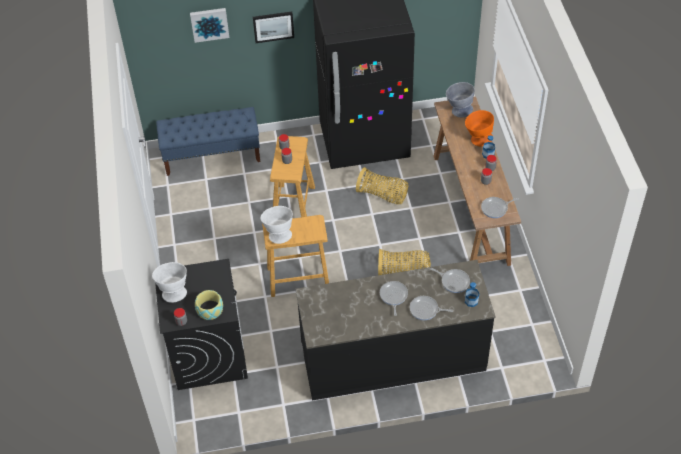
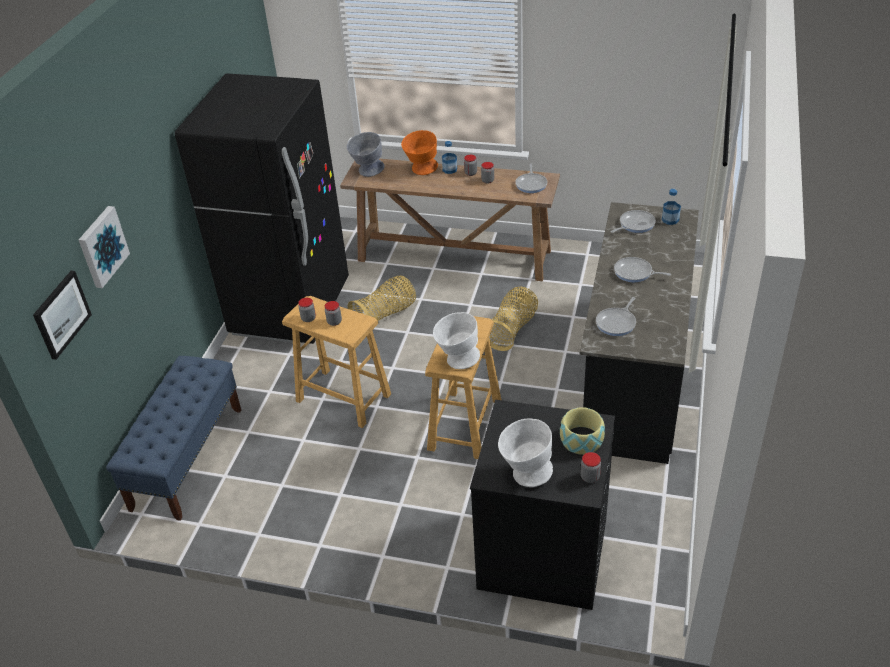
camera: 65 degrees left, 10 degrees down
picture [253,12,294,43] -> picture moved to [33,271,92,360]
frying pan [410,296,453,320] -> frying pan moved to [596,297,636,336]

